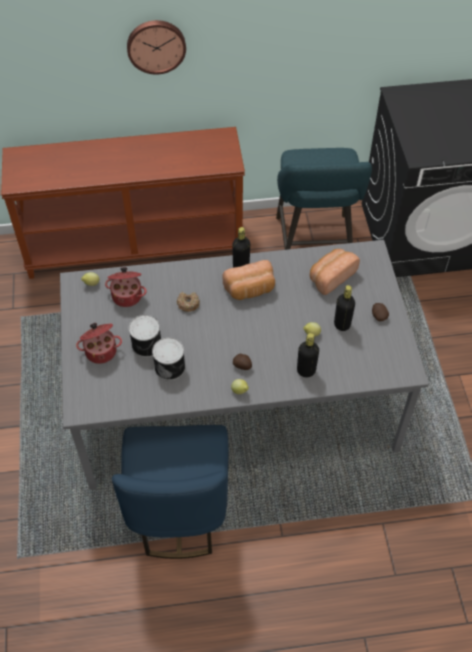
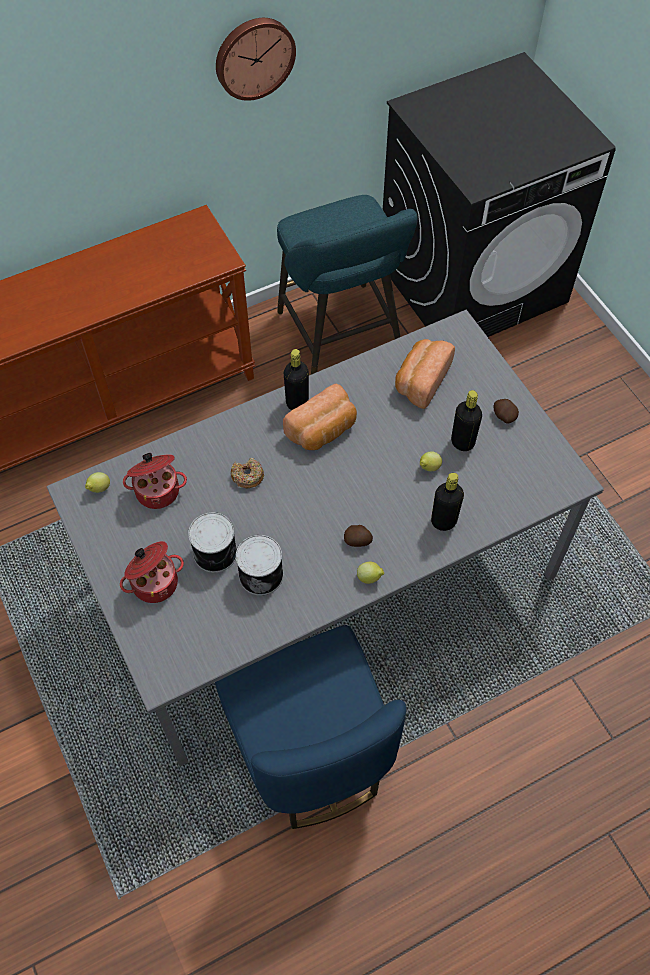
camera: 20 degrees left, 5 degrees up
wall clock [127,20,186,75] -> wall clock moved to [216,18,296,101]

